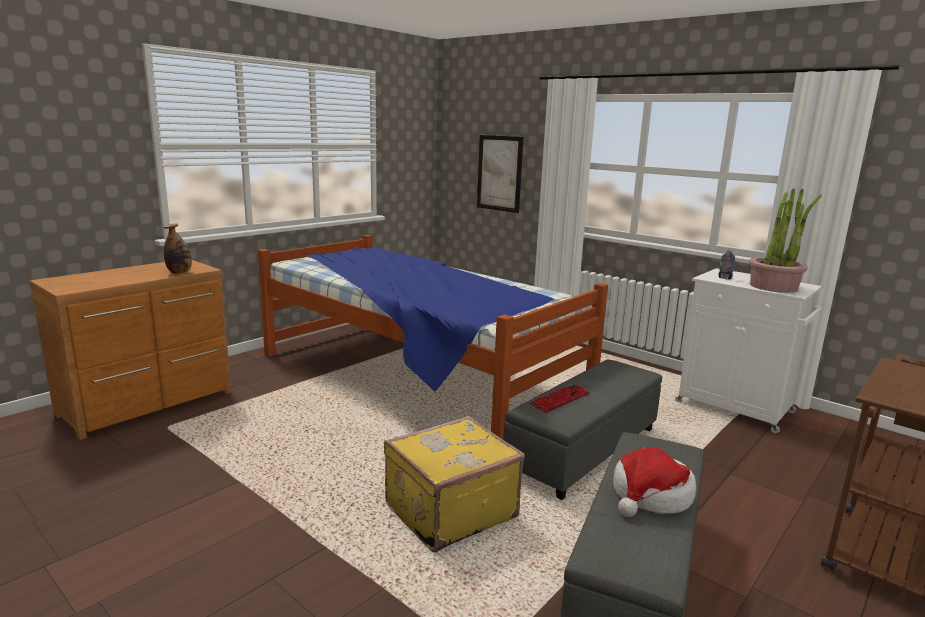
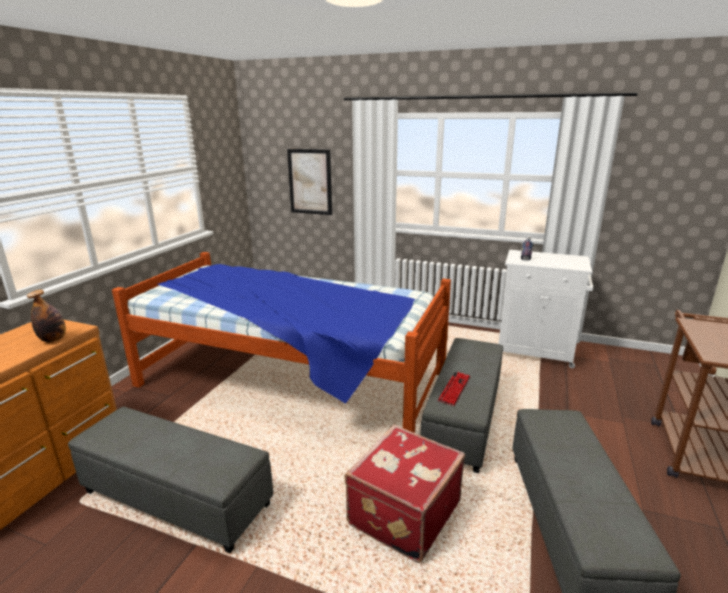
camera: 20 degrees left, 5 degrees up
yellow suitcase [384,416,525,553] -> red suitcase [345,425,465,563]
hat [613,447,696,517] -> none
potted plant [749,188,822,293] -> none
none -> grey ottoman [68,407,273,553]

